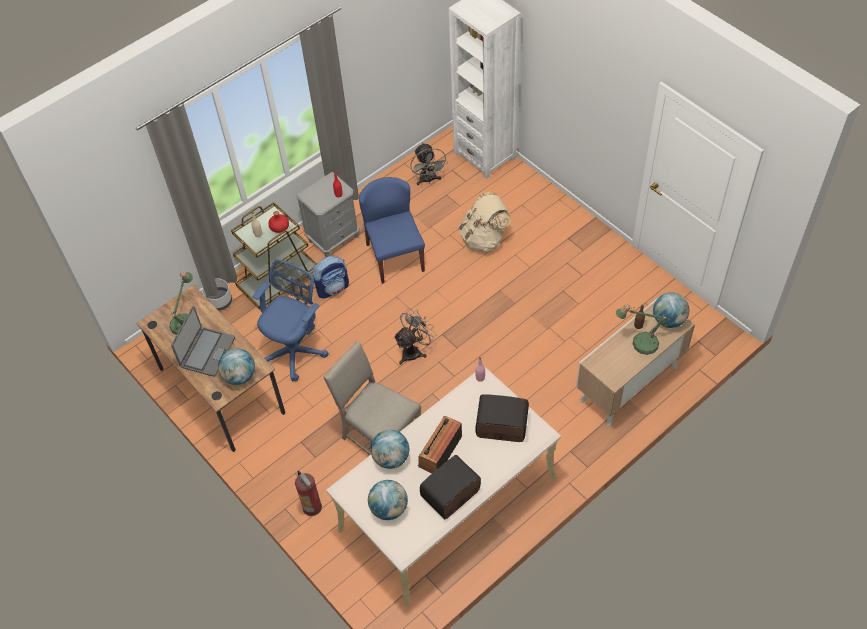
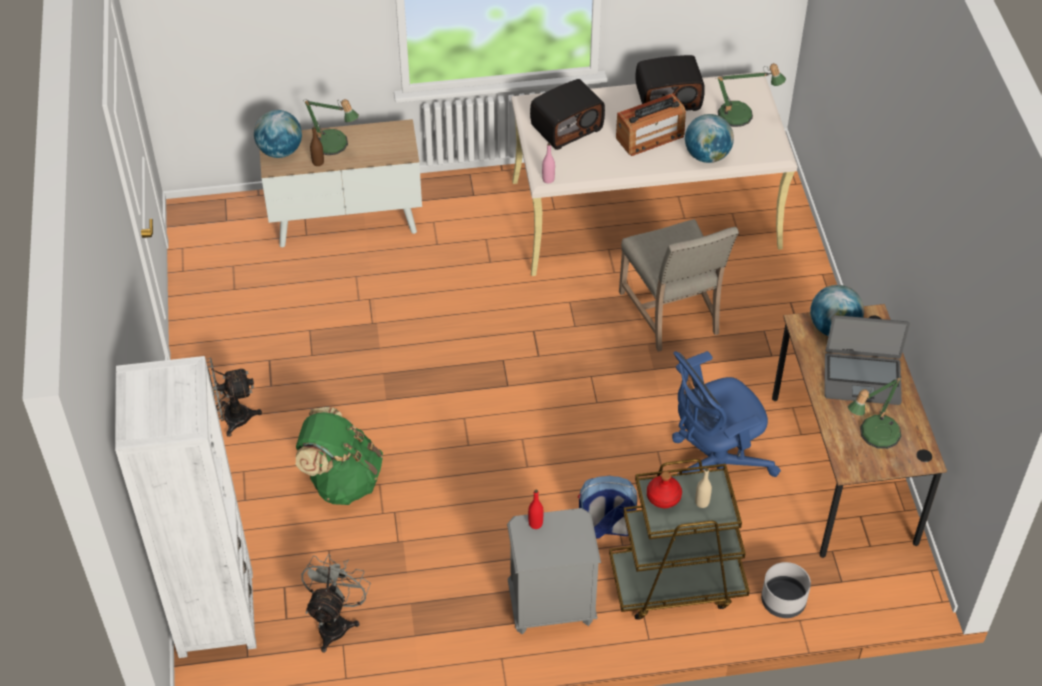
camera: 150 degrees left, 5 degrees down
laptop [171,306,235,377] -> laptop turned 135 degrees counterclockwise [824,315,910,405]
fire extinguisher [295,471,322,516] -> none
blue chair [359,177,425,284] -> none
globe [368,480,408,520] -> table lamp [715,63,786,127]
grey fan [393,308,436,365] -> grey fan moved to [206,357,262,437]
beige backpack [458,192,511,252] -> green backpack [296,407,383,505]
radio [475,394,529,442] -> radio turned 75 degrees counterclockwise [530,79,605,150]

